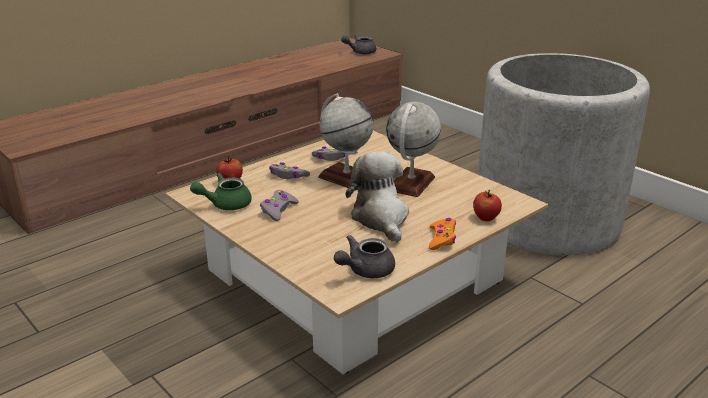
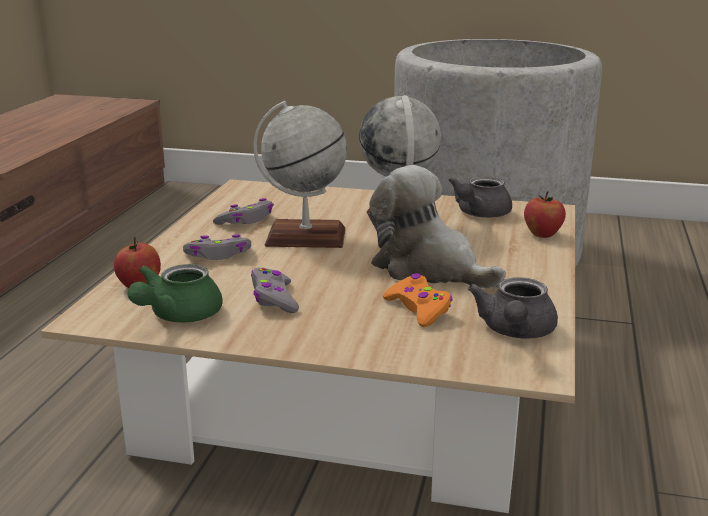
camera: 35 degrees left, 5 degrees down
grey teapot [341,34,376,54] -> grey teapot moved to [449,177,512,218]
orange game controller [429,218,456,250] -> orange game controller moved to [383,273,453,327]

